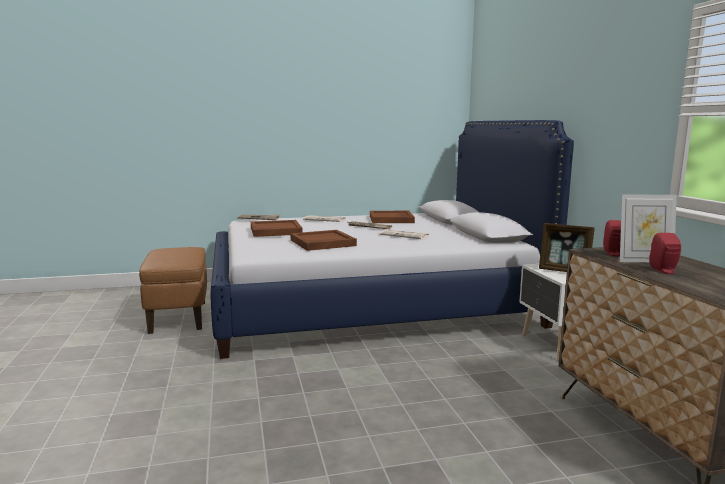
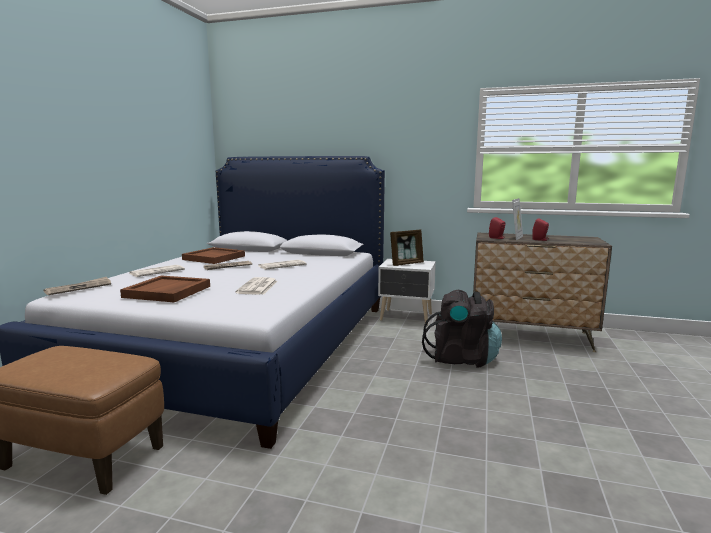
camera: 60 degrees left, 0 degrees up
brown tray [291,230,357,251] -> newspaper [235,277,278,295]
none -> black backpack [422,290,502,367]

